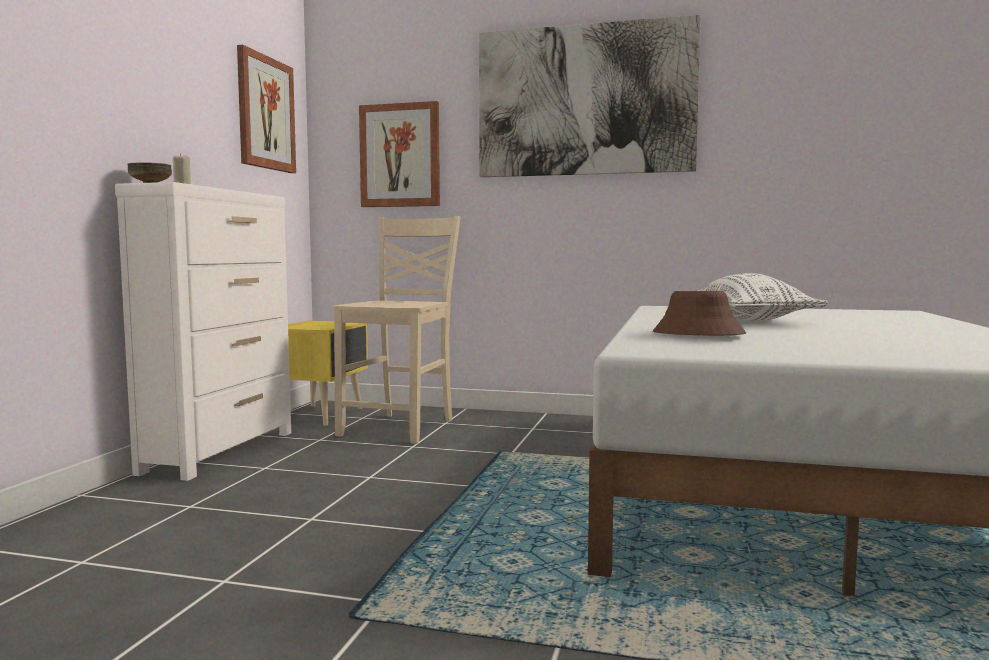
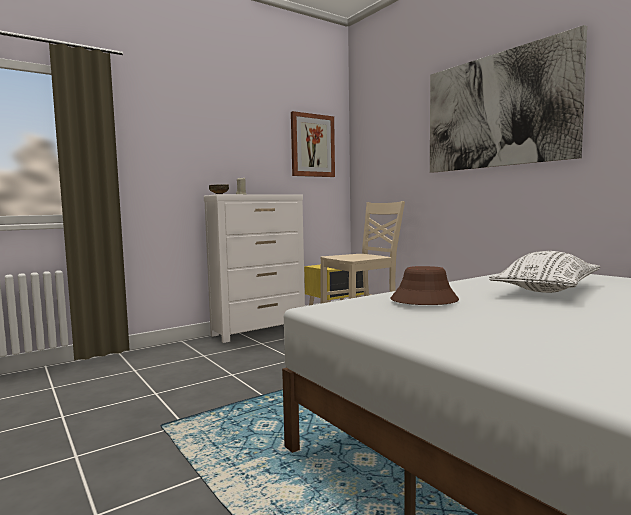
camera: 40 degrees right, 0 degrees up
picture [359,101,440,207] -> none

